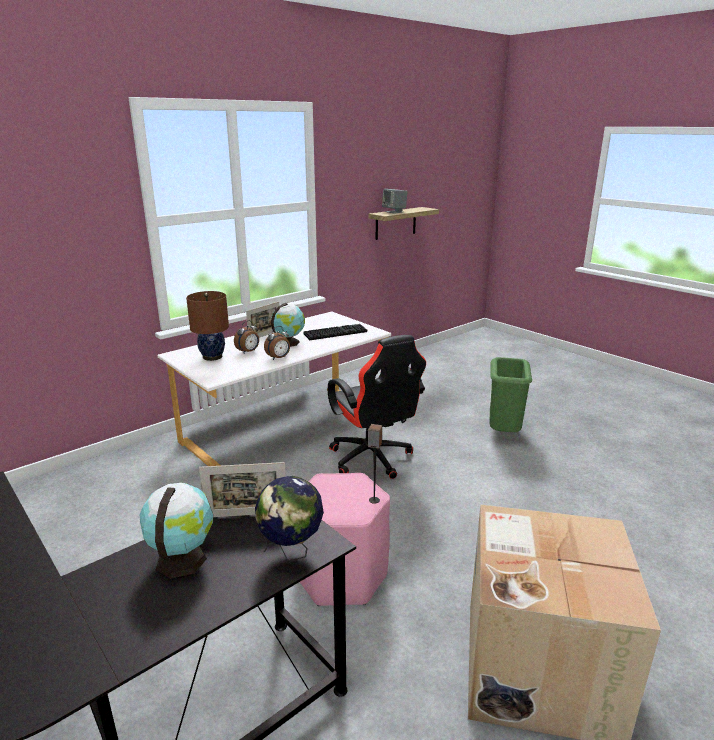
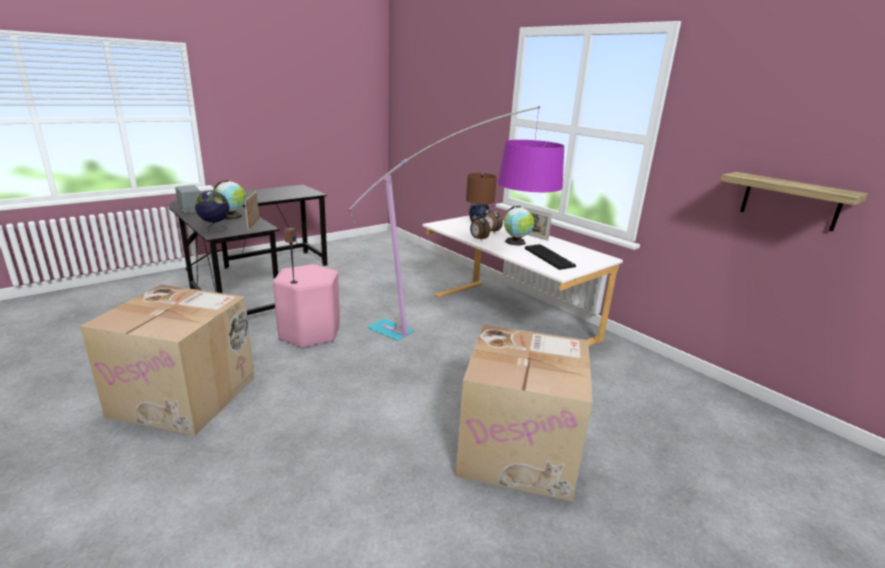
camera: 90 degrees right, 0 degrees up
black office chair [328,335,426,479] -> floor lamp [348,106,564,341]
grey speaker [382,189,407,214] -> grey speaker moved to [175,185,201,213]
green trash can [490,357,532,432] -> cardboard box [456,325,593,502]

